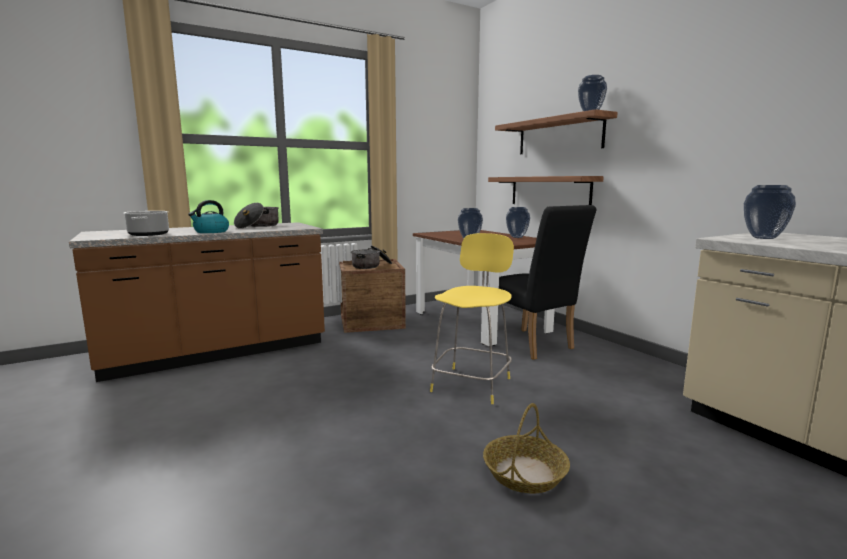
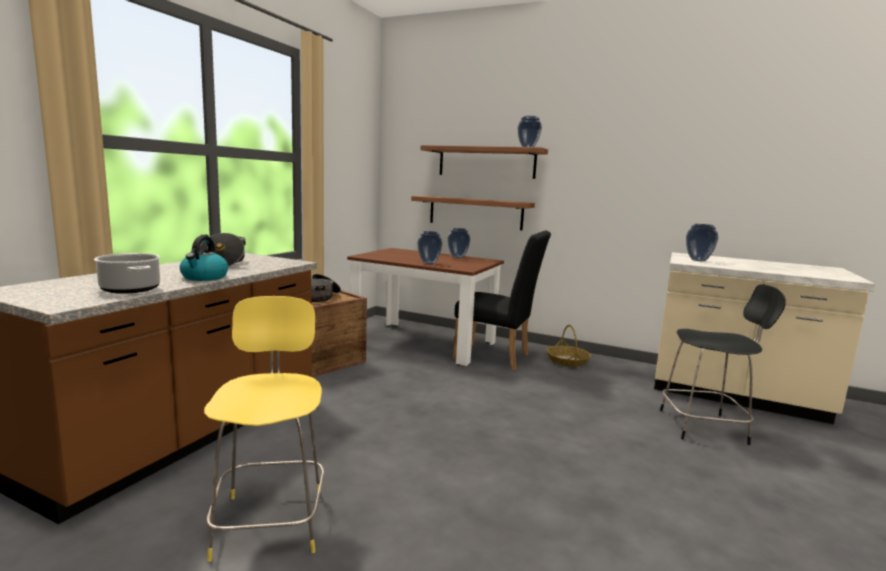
camera: 35 degrees left, 0 degrees up
yellow stool [430,233,514,404] -> yellow stool moved to [204,296,325,562]
basket [483,403,570,493] -> basket moved to [546,324,591,367]
none -> black stool [660,284,786,445]

